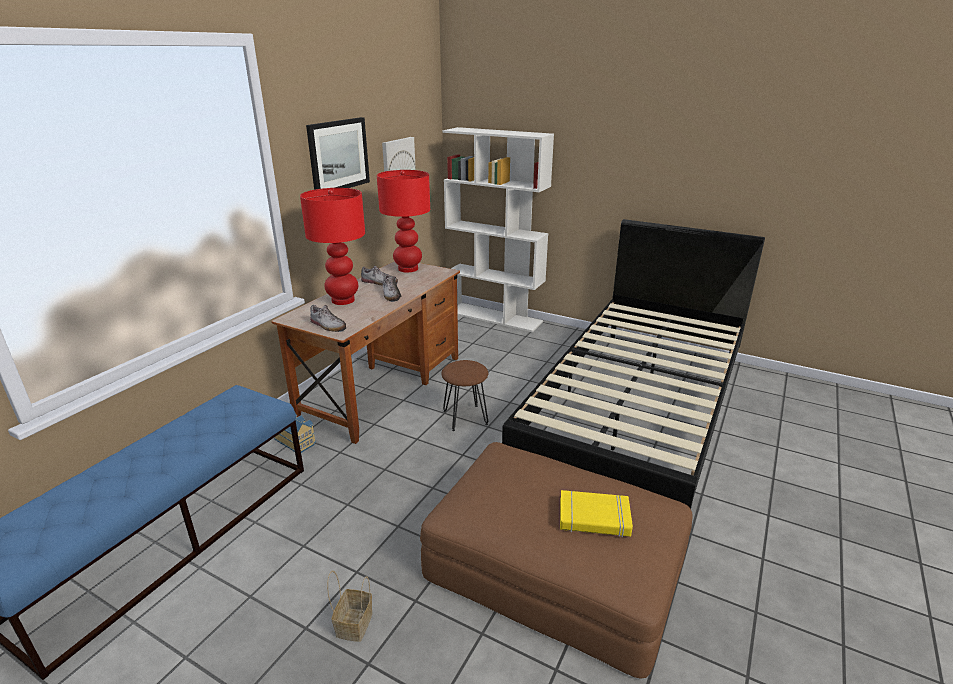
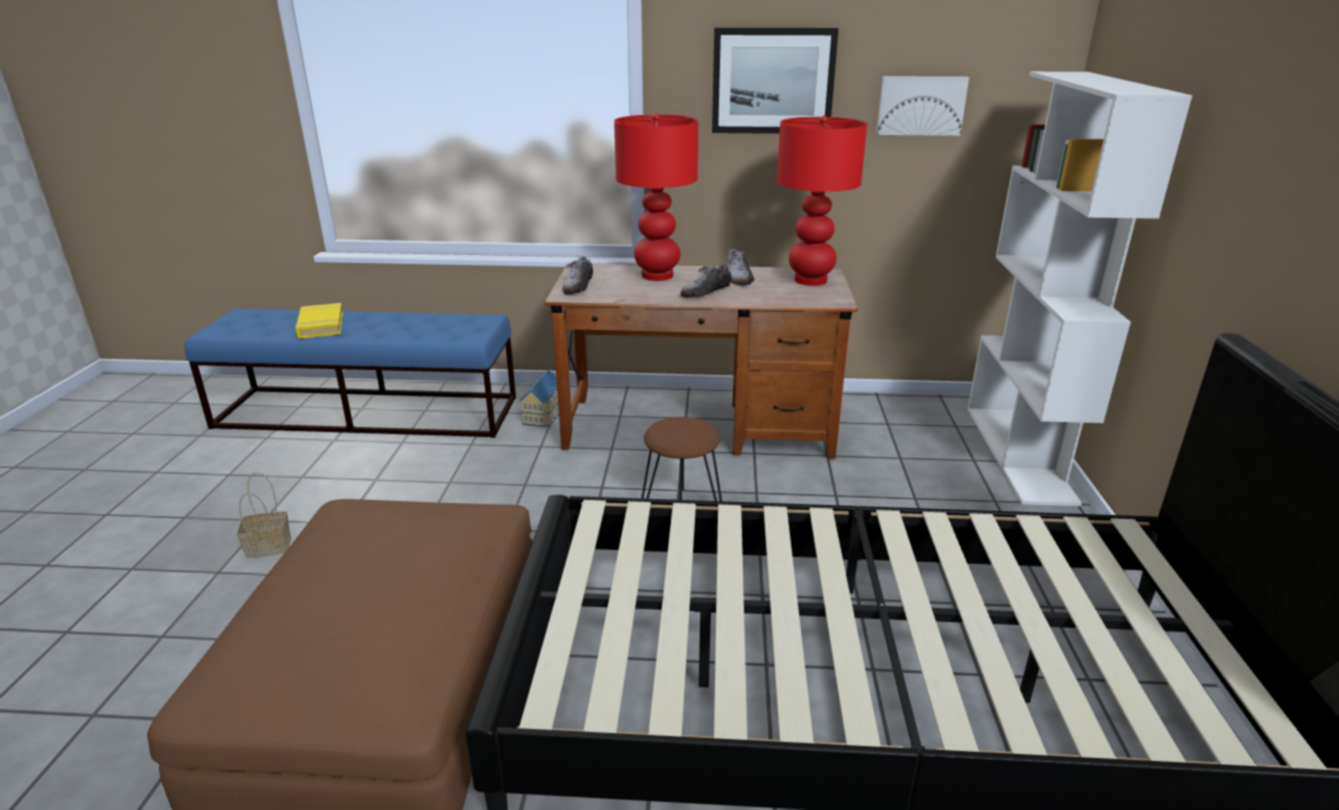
camera: 65 degrees right, 0 degrees up
yellow book [560,490,633,537] -> yellow book moved to [295,303,343,339]

